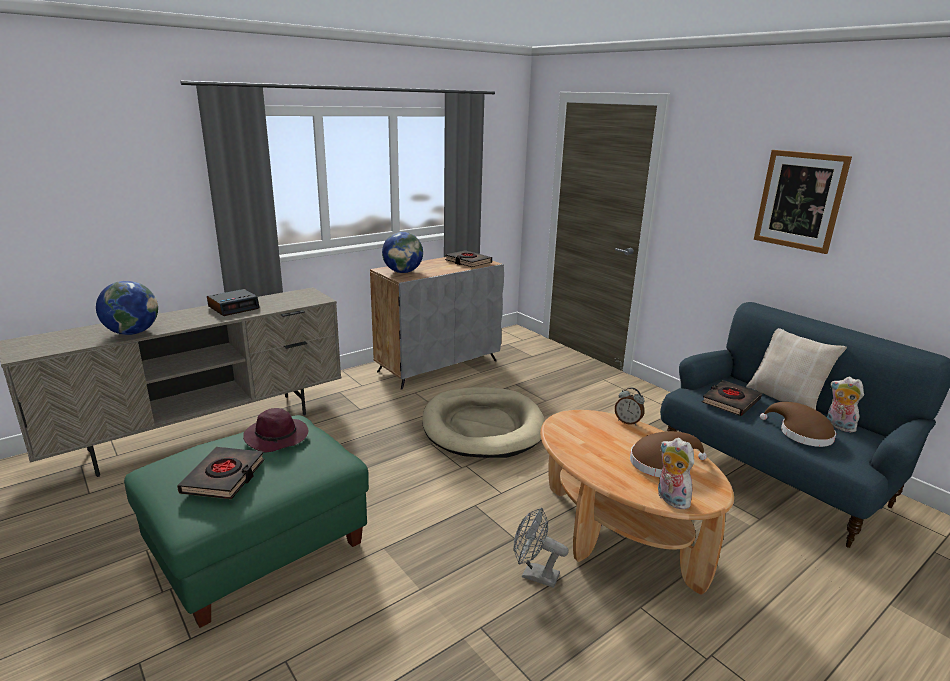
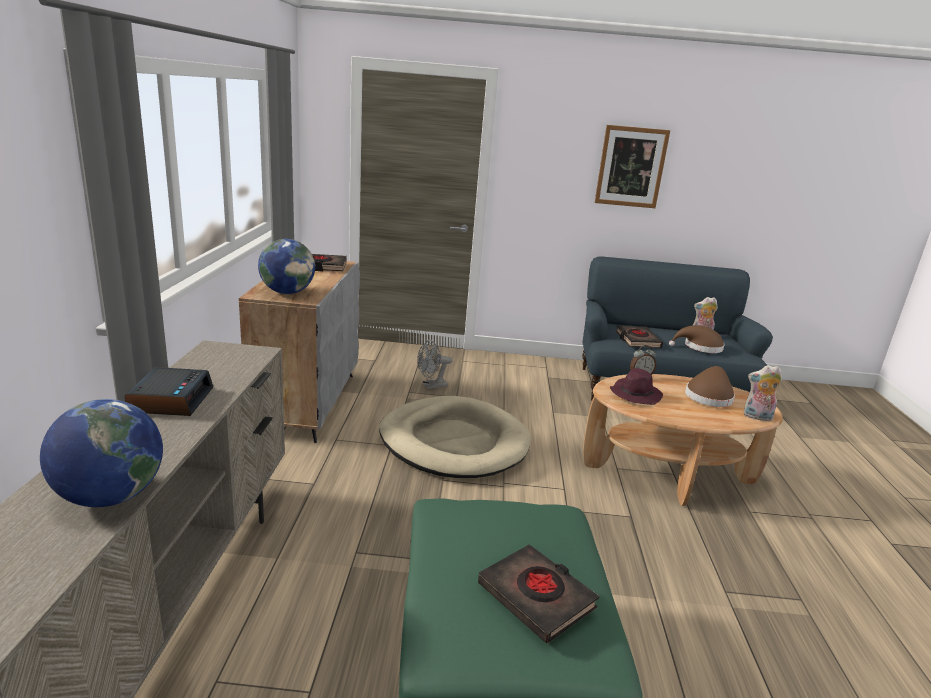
camera: 50 degrees left, 0 degrees up
purple hat [243,408,308,452] -> purple hat moved to [610,368,663,405]
grey fan [513,508,568,588] -> grey fan moved to [417,340,452,389]
beige pillow [746,328,847,410] -> none

